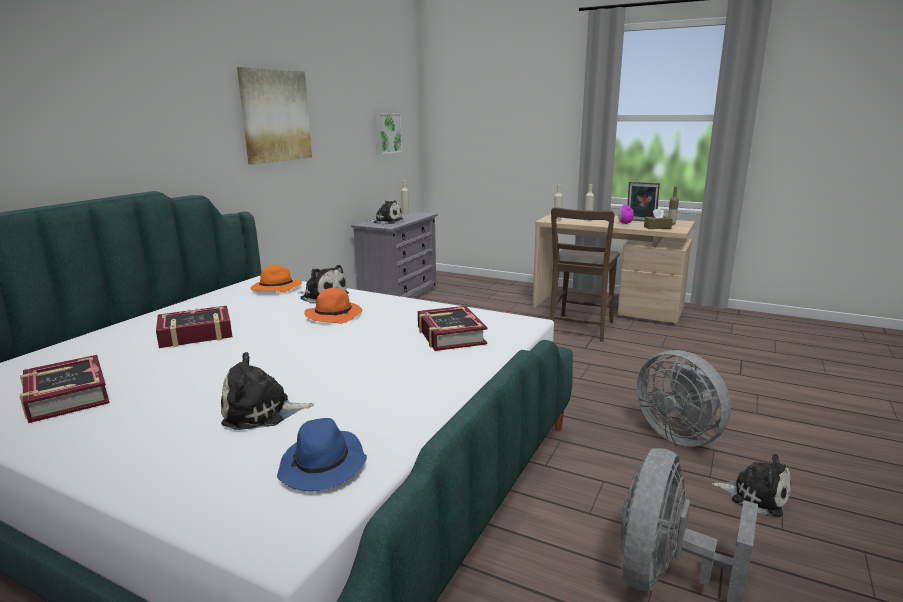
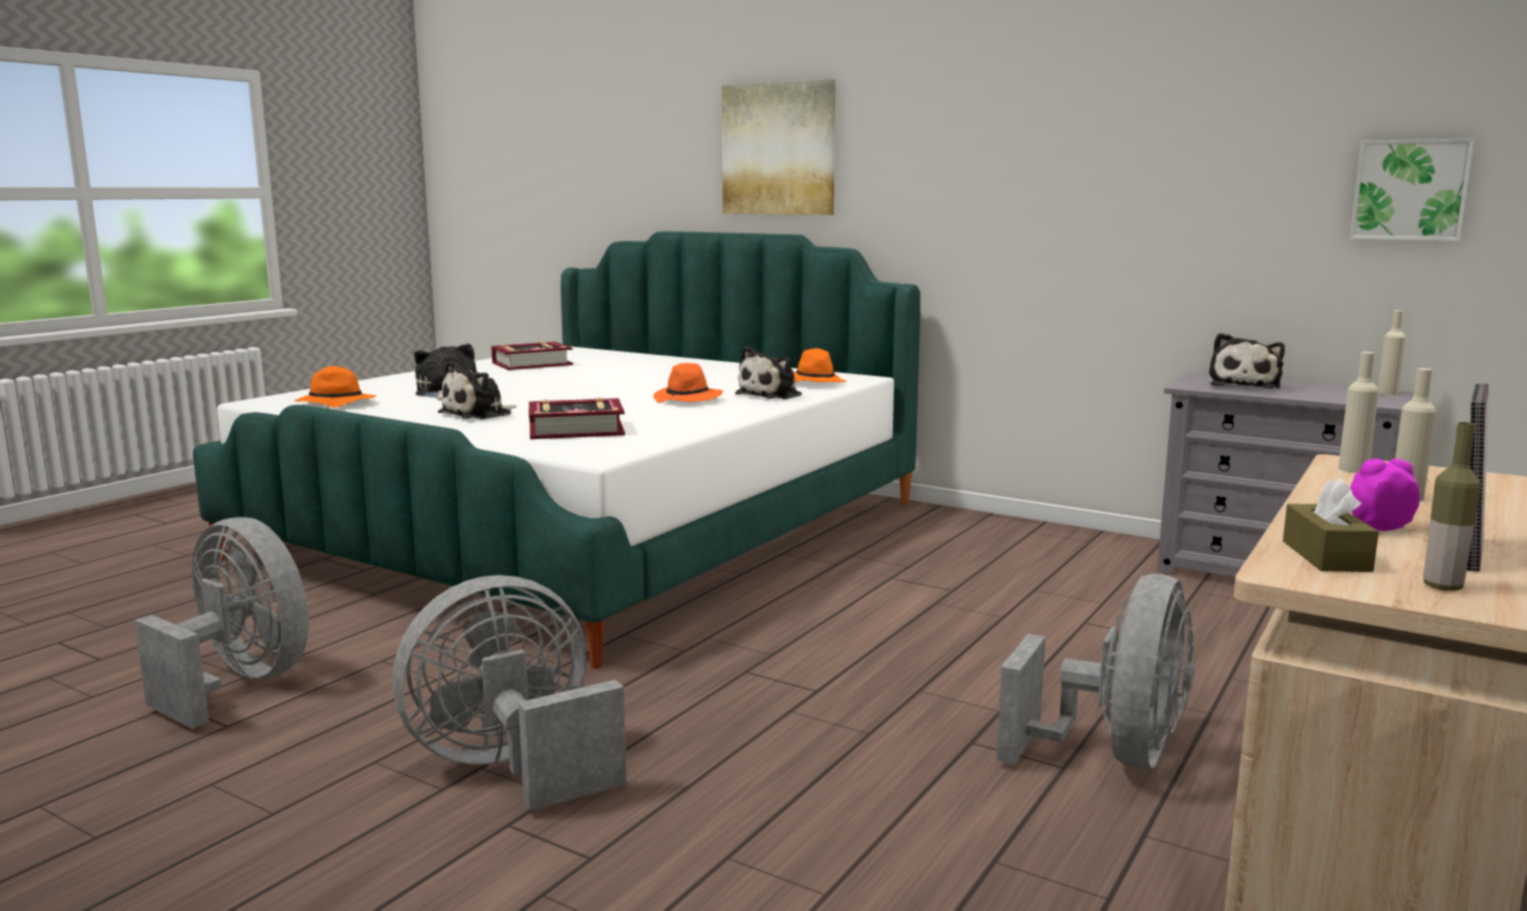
camera: 95 degrees right, 5 degrees down
book [156,306,233,348] -> none
picture [237,67,312,164] -> picture moved to [722,79,836,215]
blue hat [277,418,367,491] -> orange hat [294,366,377,408]
brown chair [550,207,620,342] -> grey fan [996,574,1194,769]
plush toy [712,454,791,517] -> plush toy moved to [438,360,516,419]

